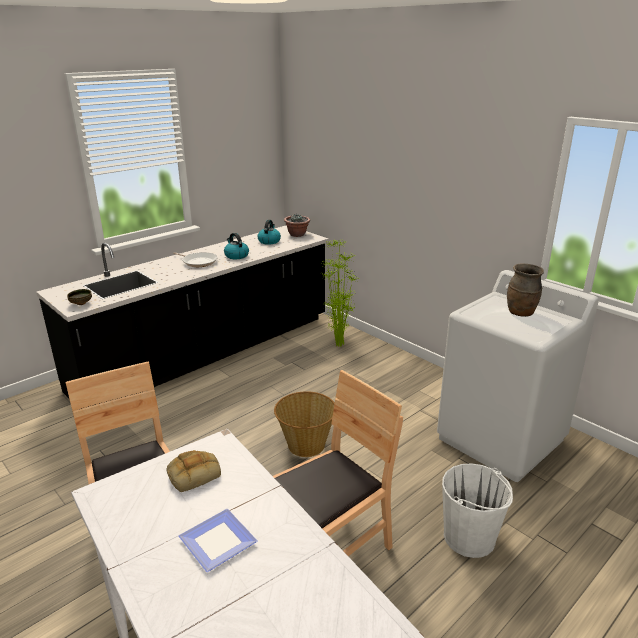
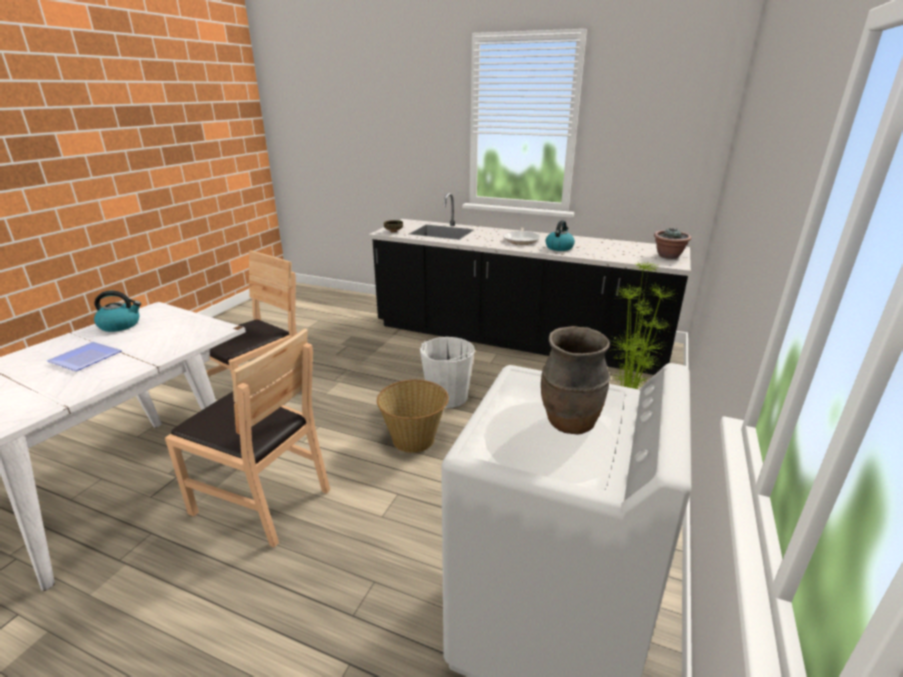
camera: 65 degrees right, 0 degrees up
bread [167,450,221,492] -> none
kettle [257,220,281,245] -> kettle moved to [94,291,141,332]
white bucket [442,463,513,558] -> white bucket moved to [420,337,475,408]

